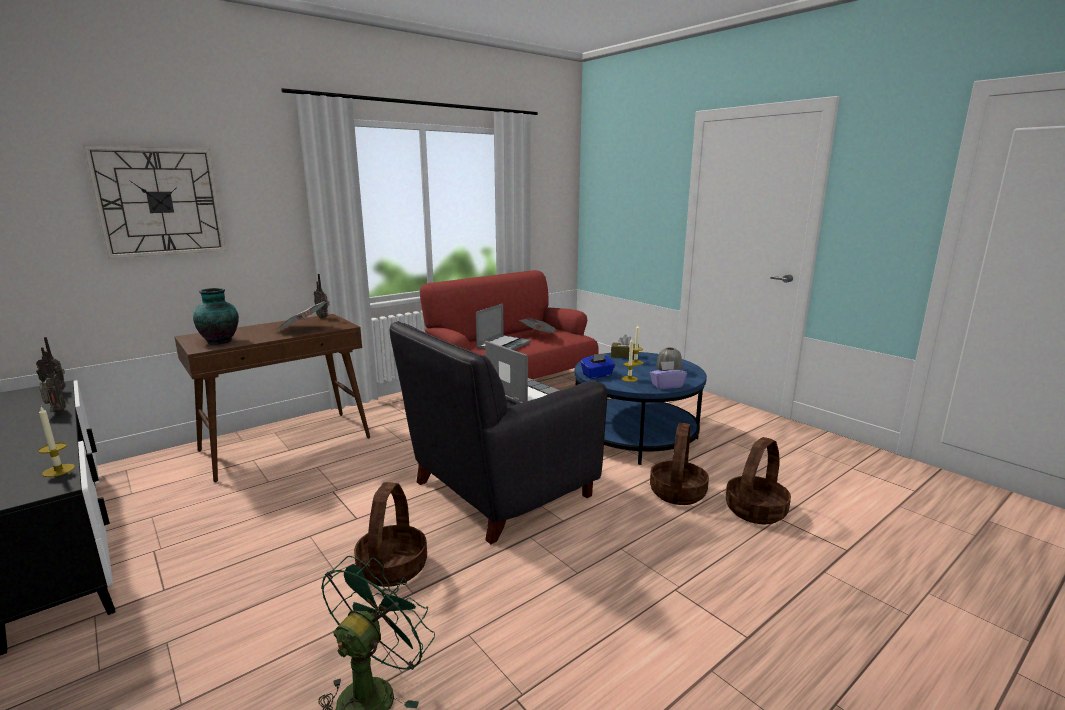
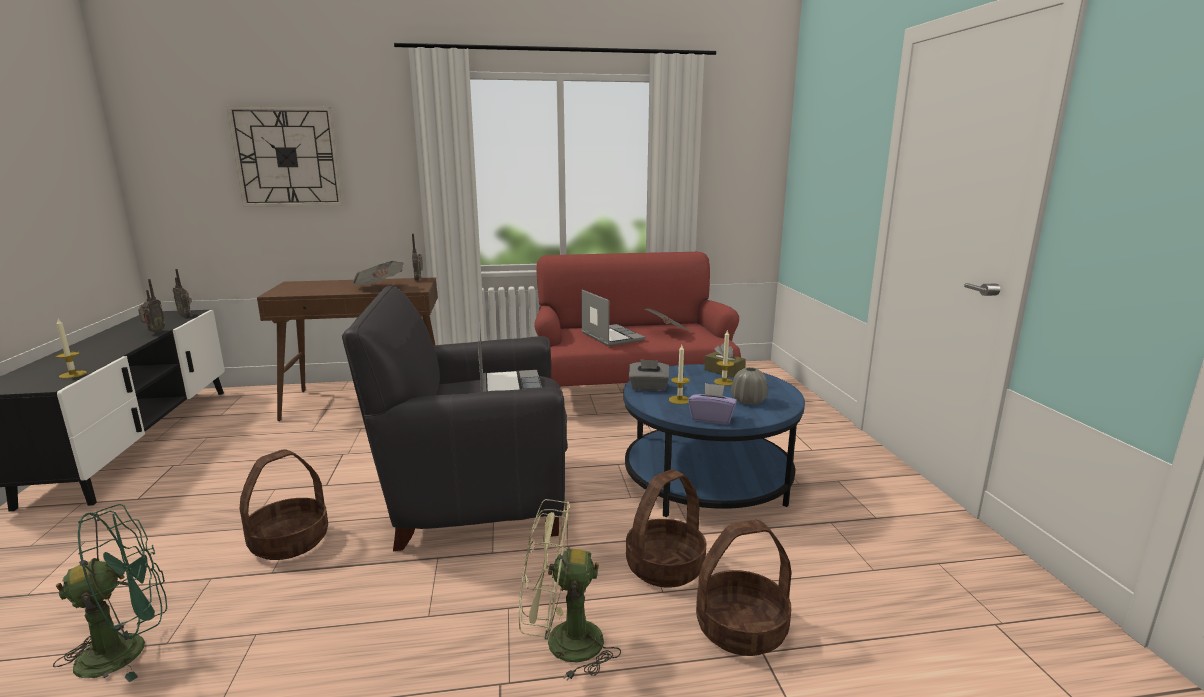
camera: 30 degrees right, 0 degrees up
vase [193,288,239,345] -> none
laptop [476,303,531,350] -> laptop turned 90 degrees counterclockwise [581,290,645,346]
blue tissue box [581,353,615,379] -> grey tissue box [629,359,669,391]
none -> green fan [519,499,621,681]

